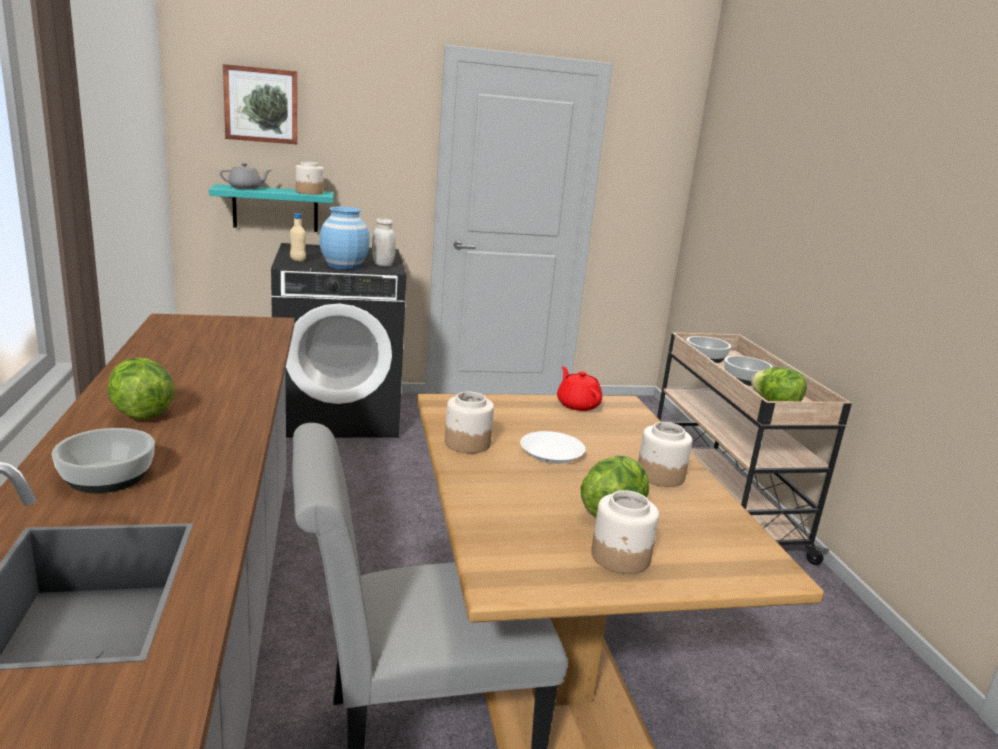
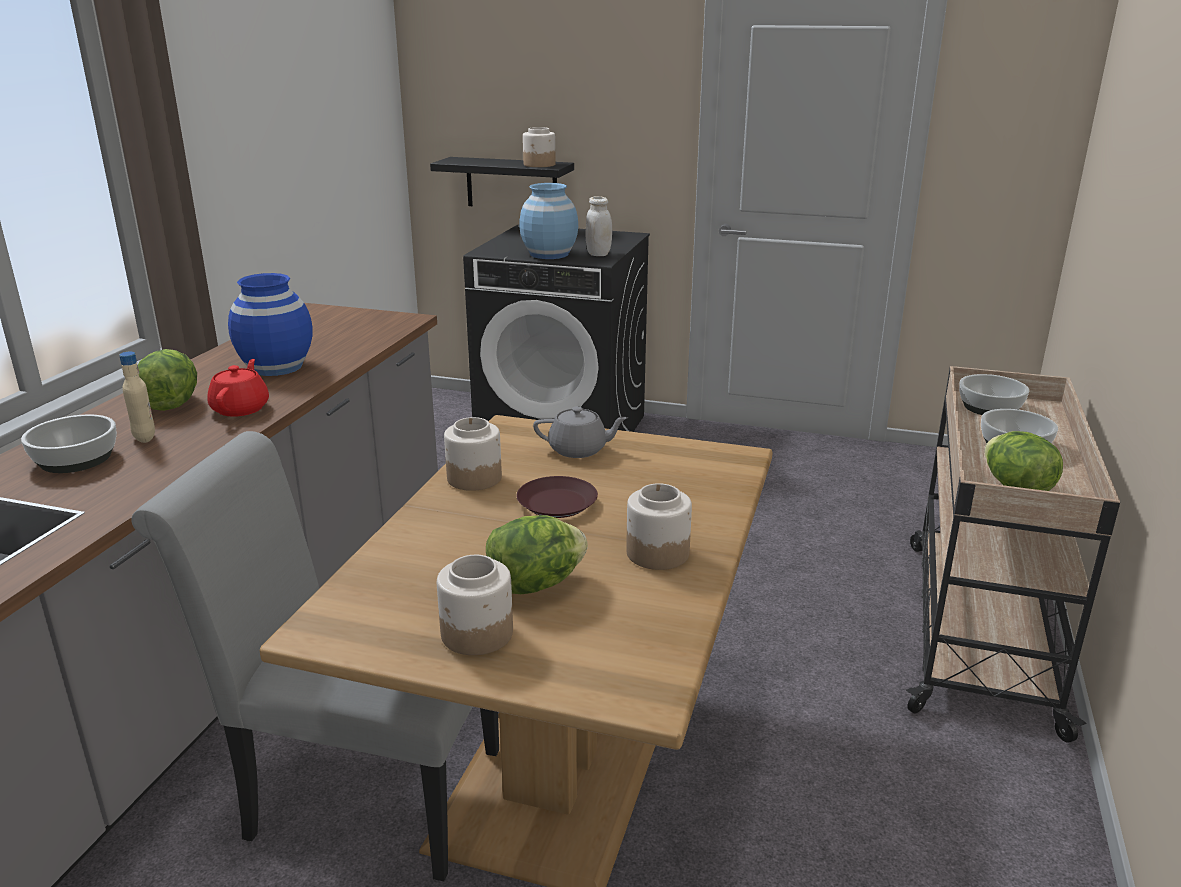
camera: 30 degrees right, 5 degrees up
turquoise shelf [209,184,334,232] -> black shelf [430,157,574,206]
grey teapot [220,163,271,189] -> grey teapot moved to [533,406,628,458]
picture [223,64,297,144] -> none
beige bottle [290,213,306,262] -> beige bottle moved to [119,352,155,443]
white plate [520,431,586,464] -> brown plate [516,476,598,518]
red teapot [557,366,602,411] -> red teapot moved to [207,359,269,417]
none -> blue vase [228,273,312,376]

